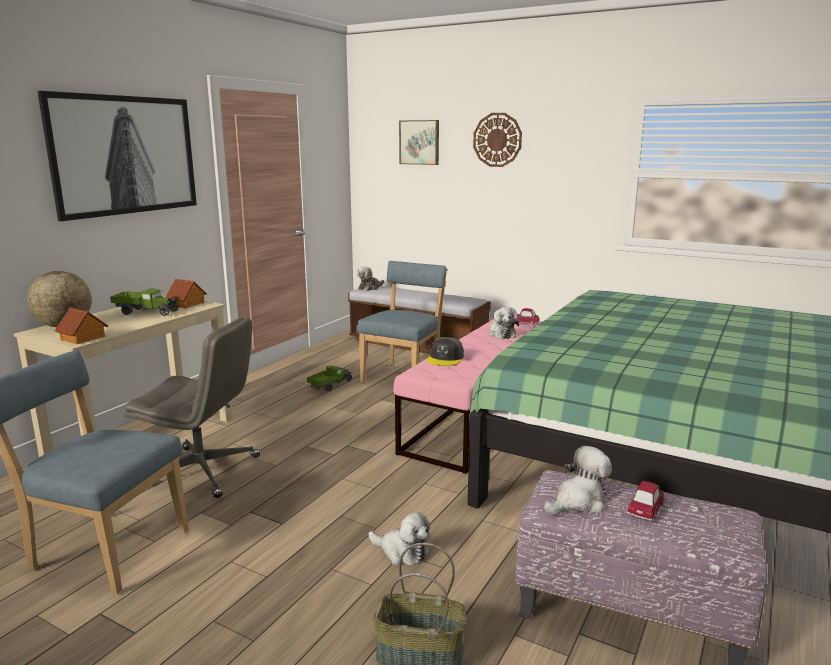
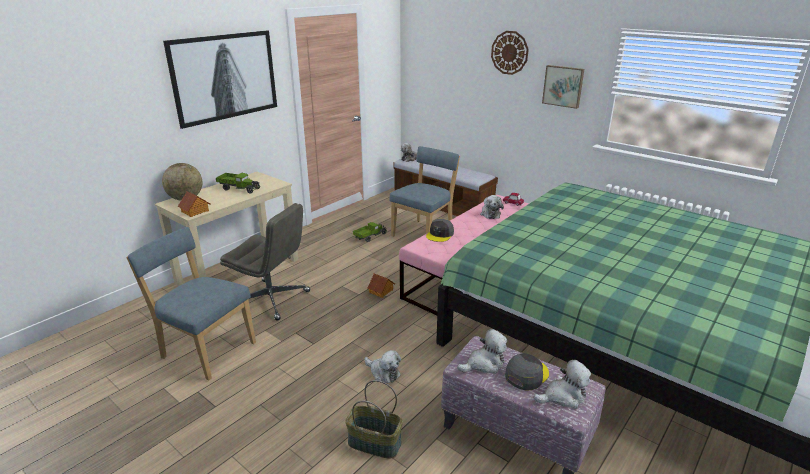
camera: 10 degrees right, 10 degrees up
toy house [166,279,207,308] -> toy house moved to [368,274,395,298]
picture [399,120,439,165] -> picture moved to [542,65,584,109]
toy car [627,481,664,521] -> grey cap [505,353,549,391]
none -> plush toy [533,360,591,409]

